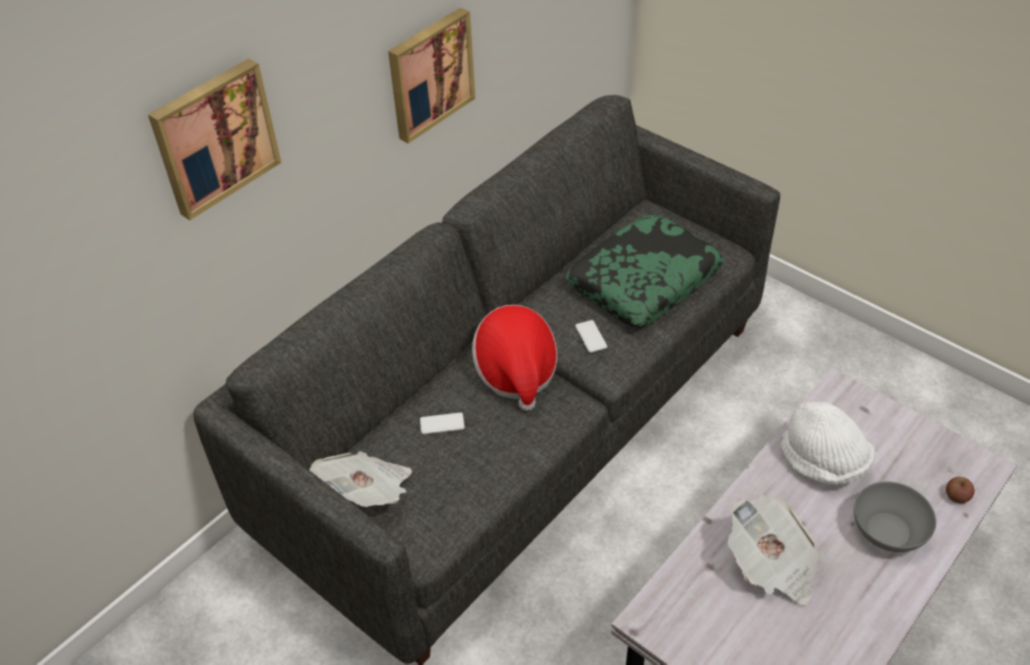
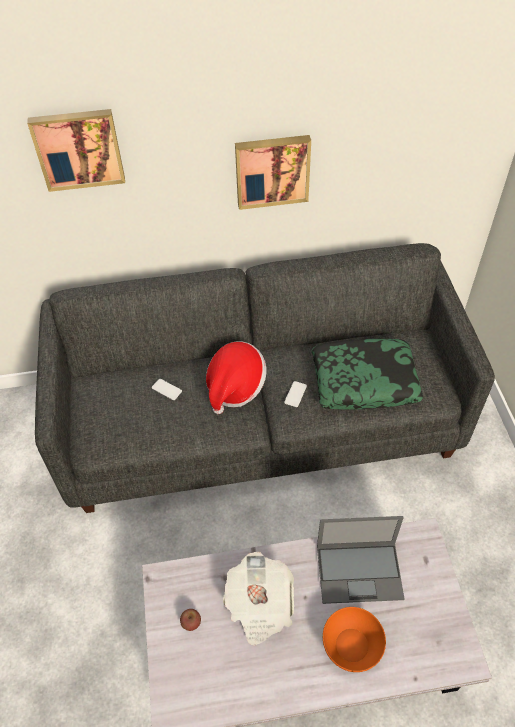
camera: 40 degrees right, 5 degrees up
newspaper [309,451,412,507] -> none
white hat [781,401,875,485] -> laptop [317,516,405,604]
grey bowl [854,481,936,552] -> orange bowl [323,607,386,672]
apple [946,477,975,503] -> apple moved to [180,609,201,631]

